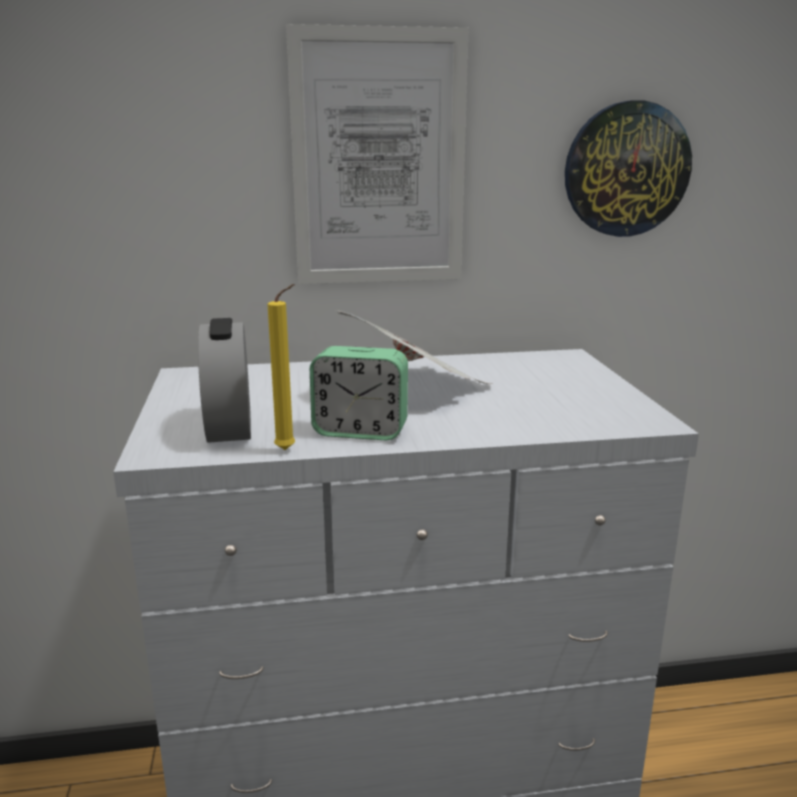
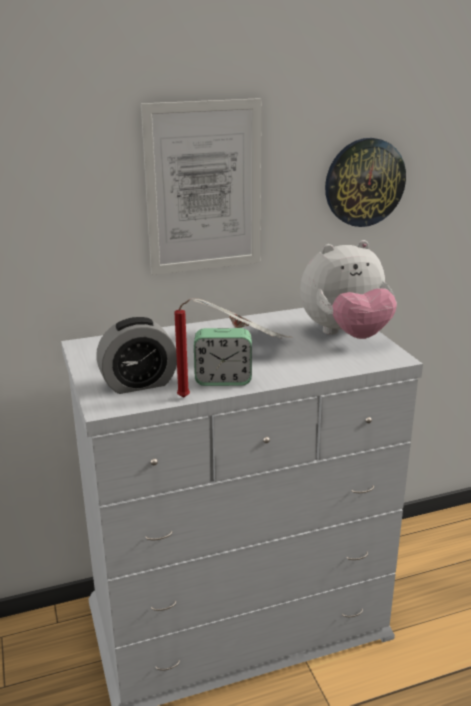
camera: 10 degrees left, 5 degrees up
alarm clock [198,318,251,443] -> alarm clock turned 90 degrees counterclockwise [96,317,177,394]
yellow candle [267,284,295,450] -> red candle [174,299,190,398]
none -> plush toy [300,240,397,339]

